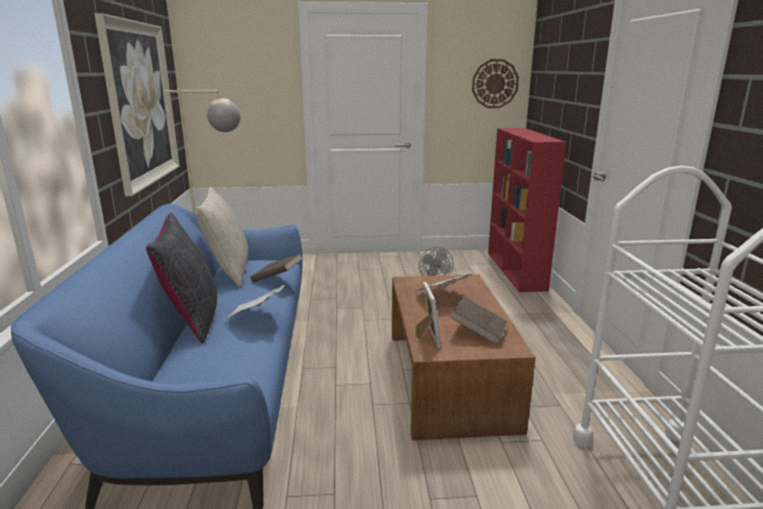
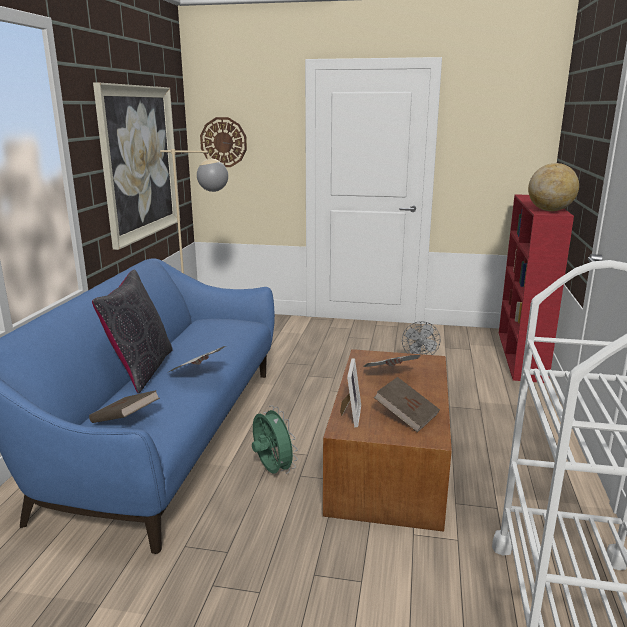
camera: 15 degrees right, 0 degrees up
beige pillow [196,187,248,287] -> none
brown book [250,253,303,283] -> brown book moved to [89,390,160,423]
wall clock [472,59,519,108] -> wall clock moved to [200,117,247,167]
none -> green fan [252,406,298,474]
none -> globe [528,163,579,211]

